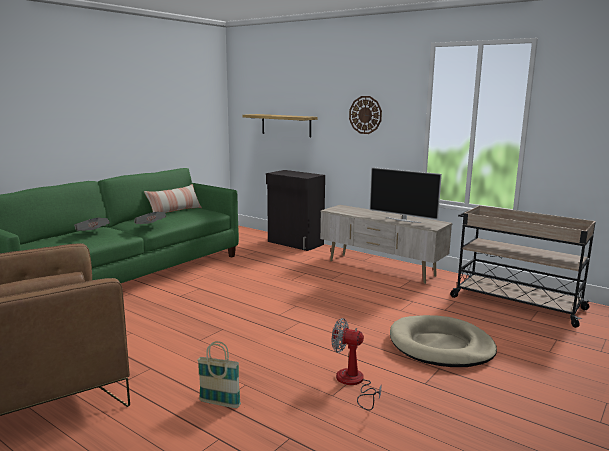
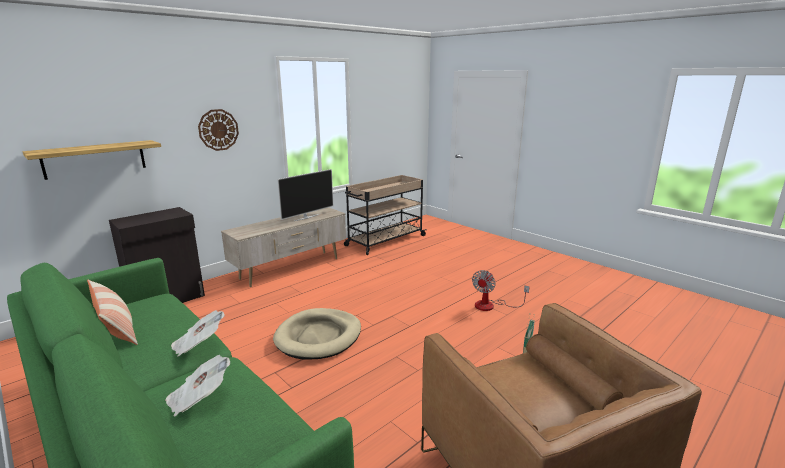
camera: 80 degrees left, 5 degrees up
beige dog bed [390,315,497,367] -> beige dog bed moved to [273,308,361,360]

